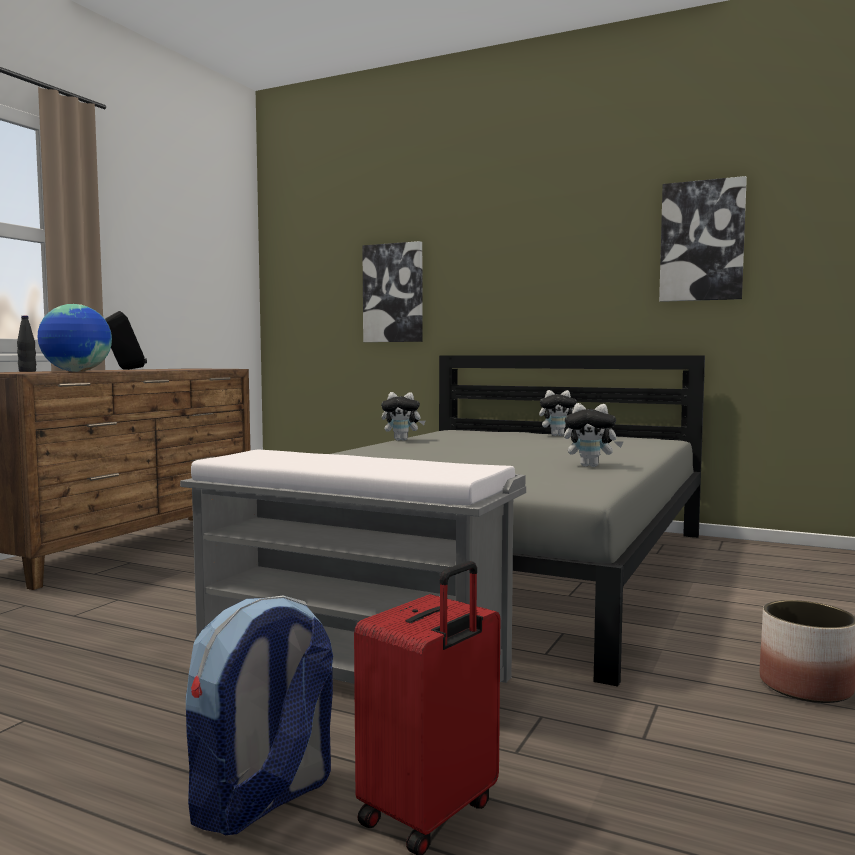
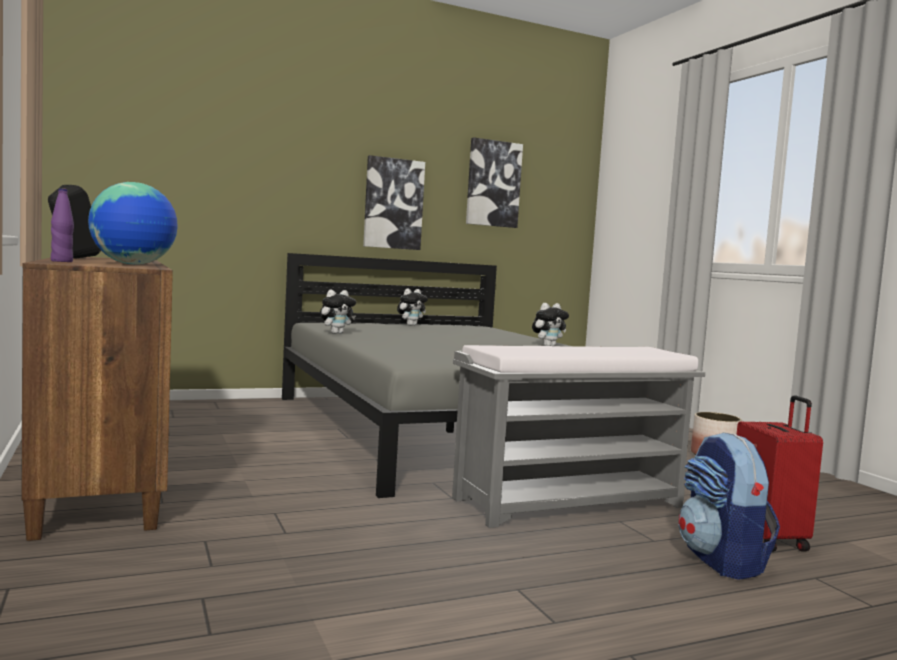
camera: 50 degrees left, 0 degrees up
black bottle [17,316,36,372] -> purple bottle [51,188,74,262]
picture [362,241,422,342] -> picture moved to [363,155,425,250]

